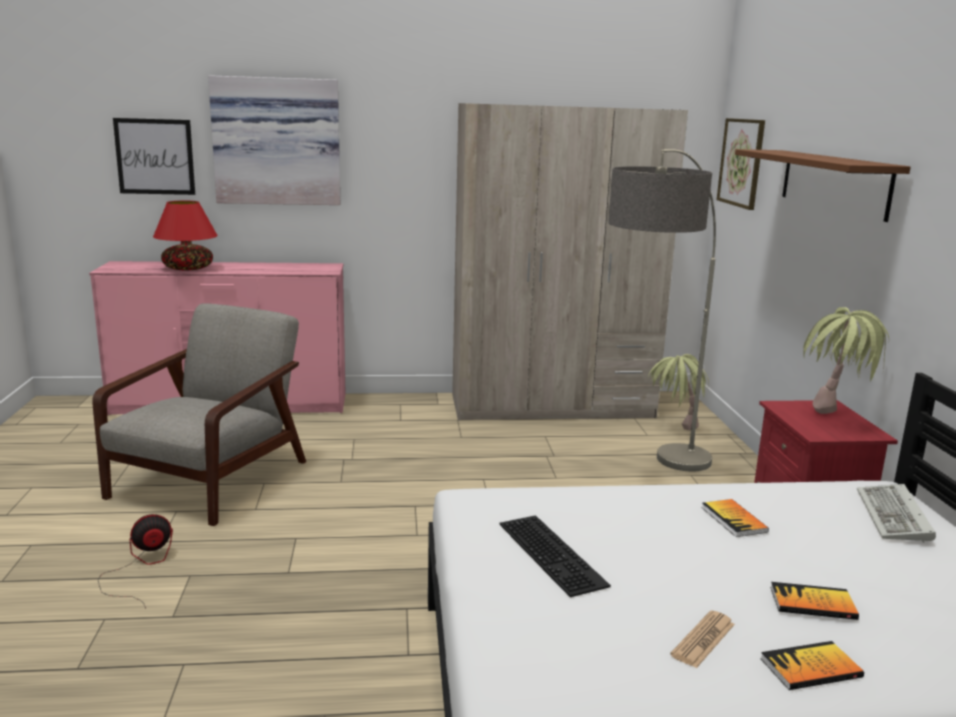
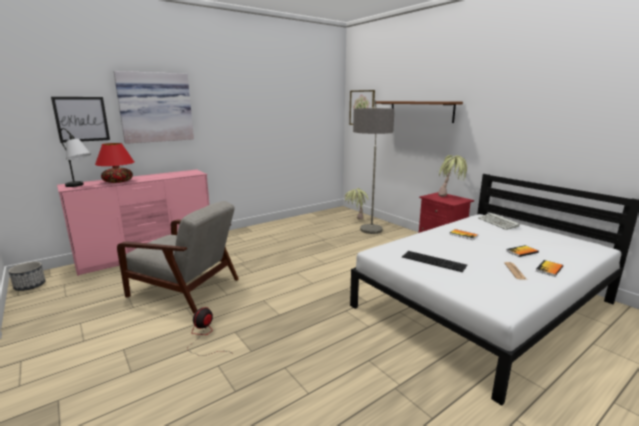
camera: 30 degrees left, 0 degrees up
grey armchair [92,303,306,526] -> grey armchair turned 120 degrees clockwise [117,201,239,314]
beige wardrobe [452,103,688,421] -> none
none -> planter [9,262,46,291]
none -> table lamp [60,128,91,187]

